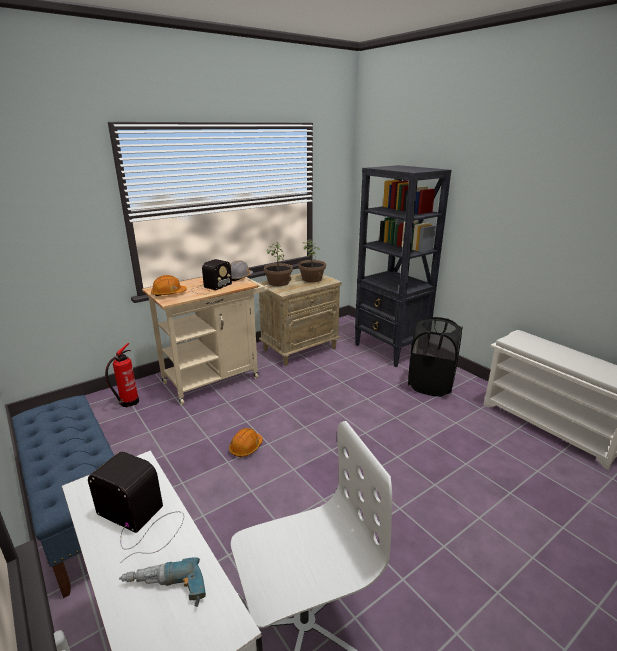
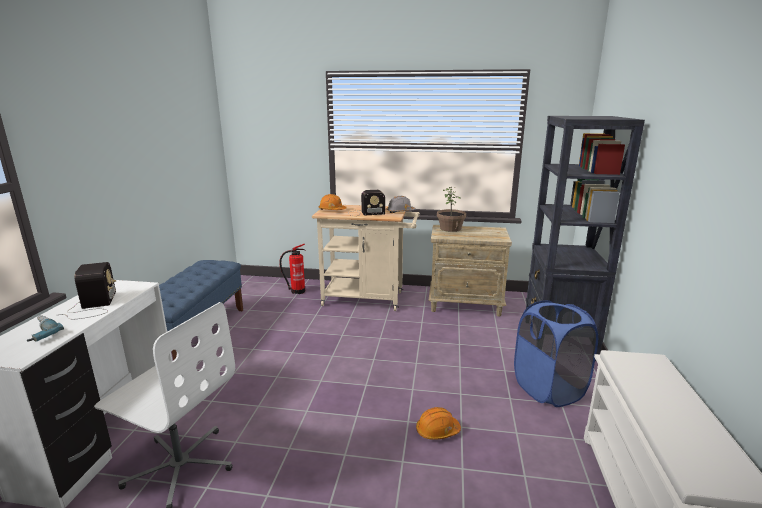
camera: 45 degrees right, 5 degrees down
orange hard hat [229,428,263,458] -> orange hard hat moved to [416,407,461,440]
potted plant [298,239,326,282] -> none
black laundry basket [408,317,463,397] -> blue laundry basket [514,300,598,407]

